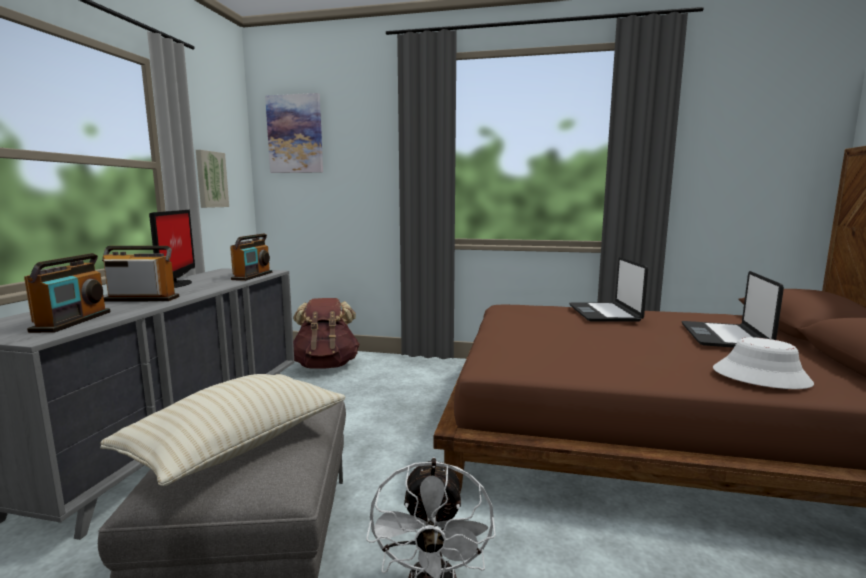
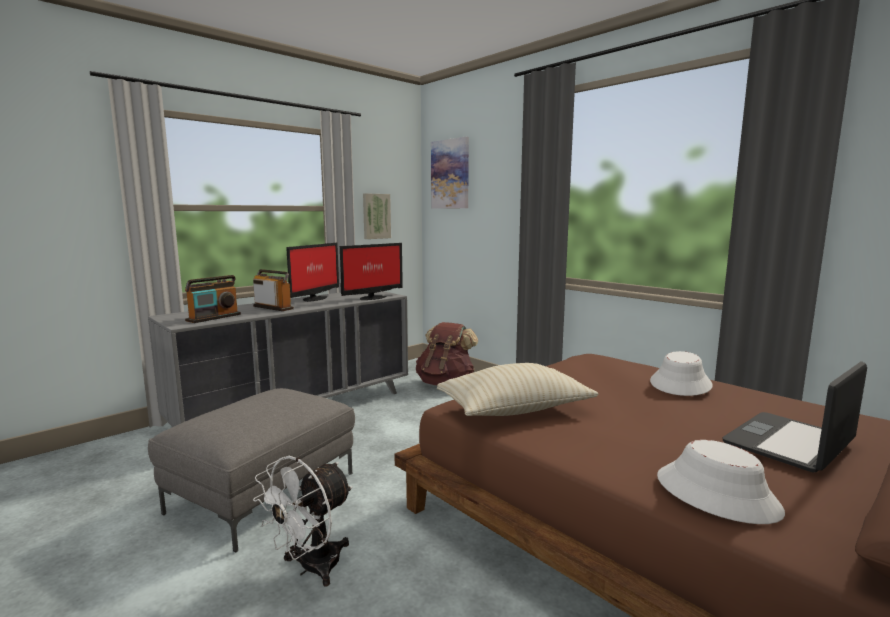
camera: 35 degrees right, 0 degrees up
beige pillow [100,374,346,486] -> beige pillow moved to [437,363,599,416]
radio [230,234,272,281] -> monitor [340,243,403,300]
laptop [569,257,648,322] -> white hat [650,351,713,396]

